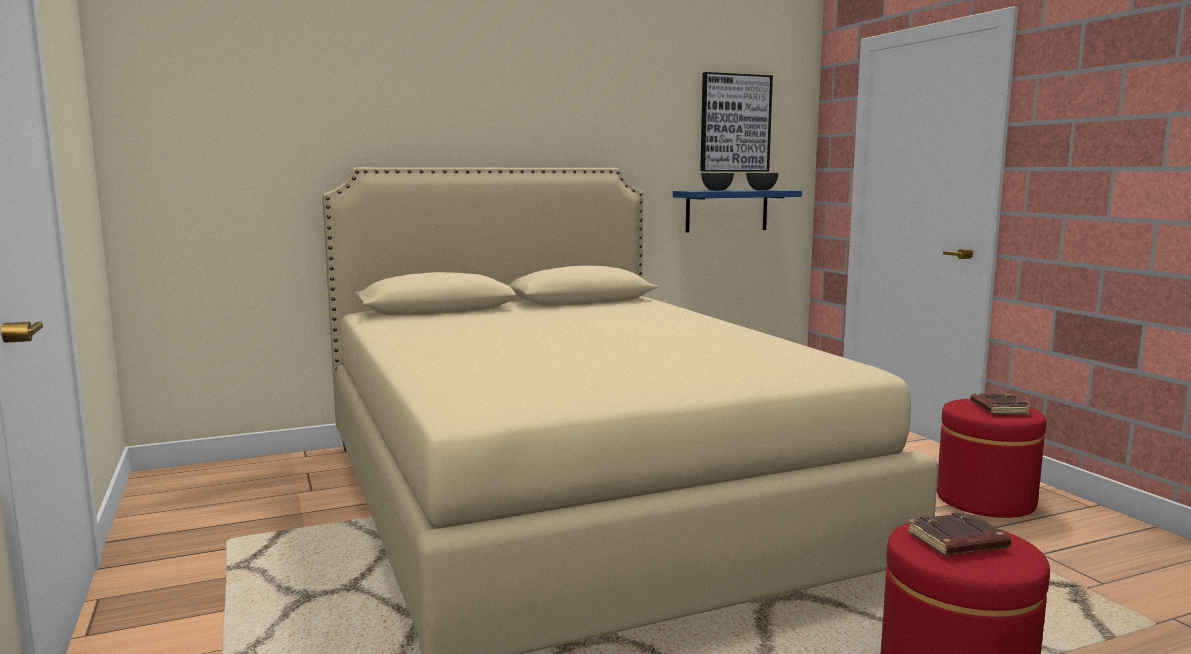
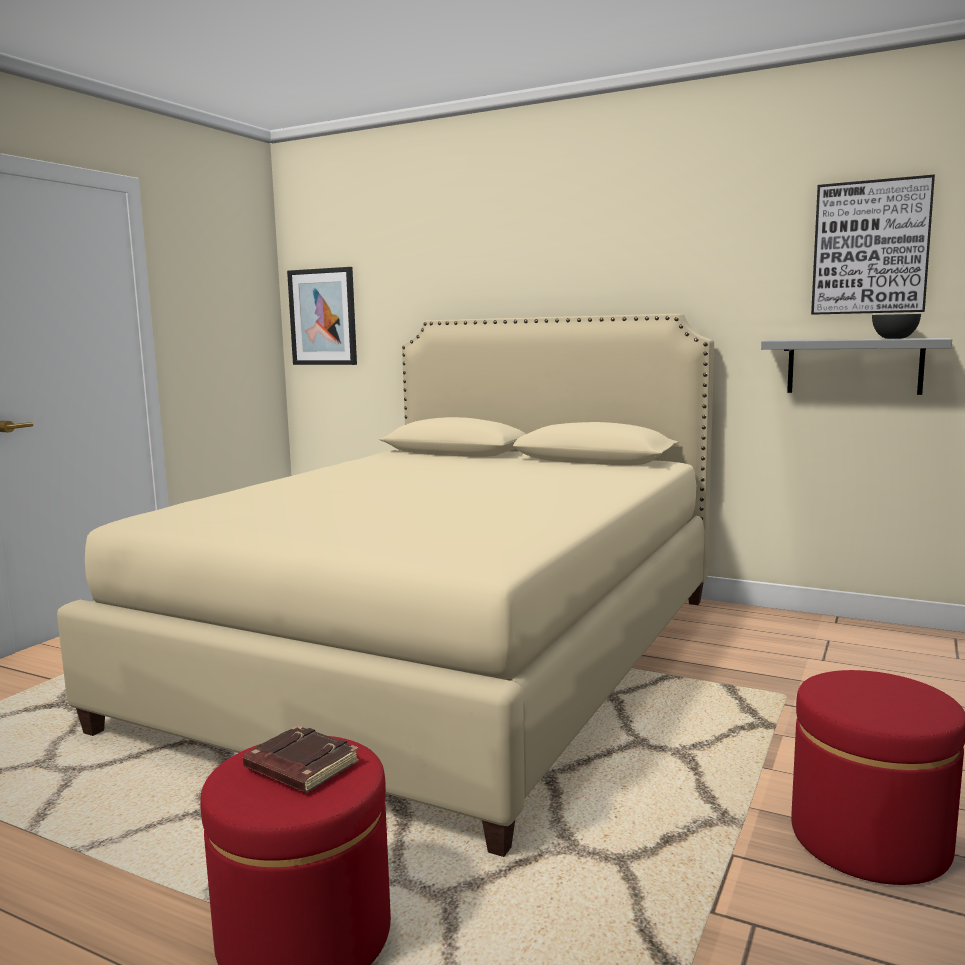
camera: 50 degrees right, 0 degrees up
blue shelf [673,190,802,233] -> grey shelf [761,338,952,395]
grey bowl [701,173,734,191] -> none
brown book [970,394,1031,414] -> none
none -> picture [287,267,357,365]

